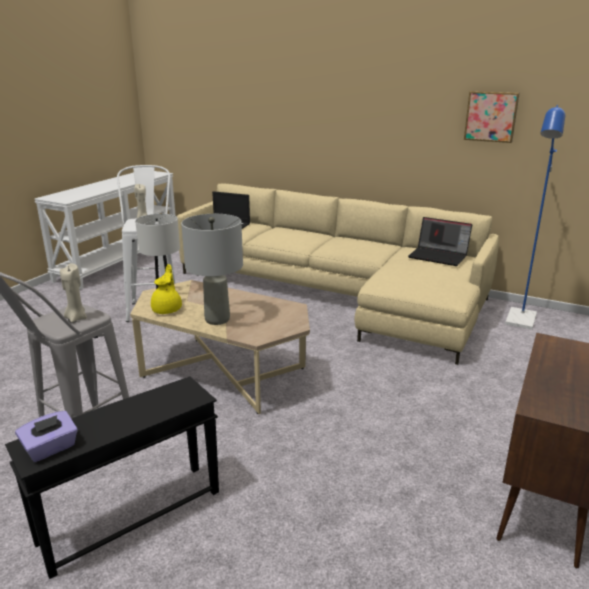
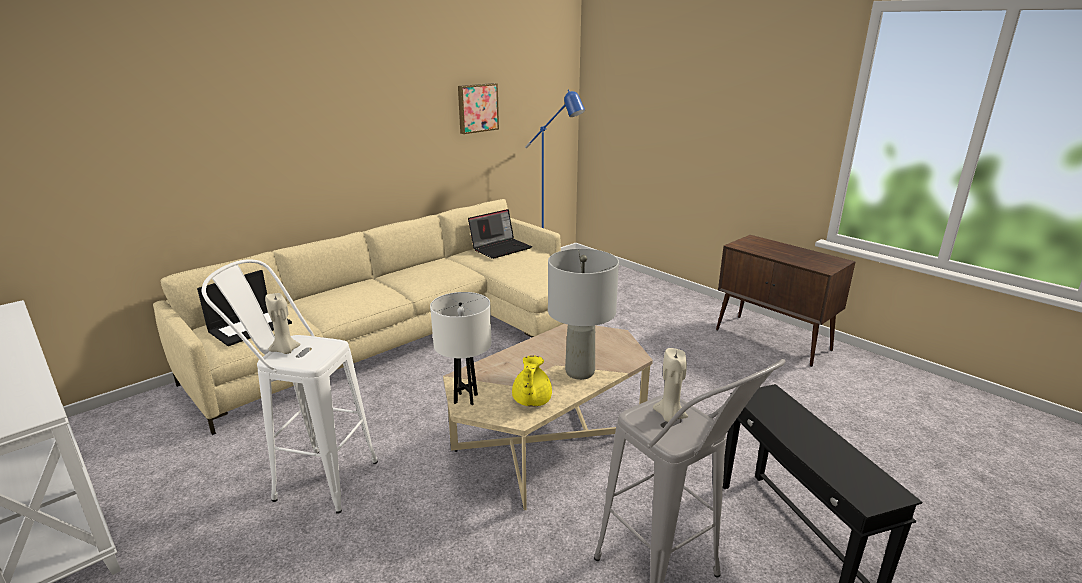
camera: 70 degrees left, 0 degrees up
purple tissue box [15,411,78,462] -> none
yellow teapot [151,264,182,314] -> yellow teapot turned 105 degrees counterclockwise [512,355,552,407]

